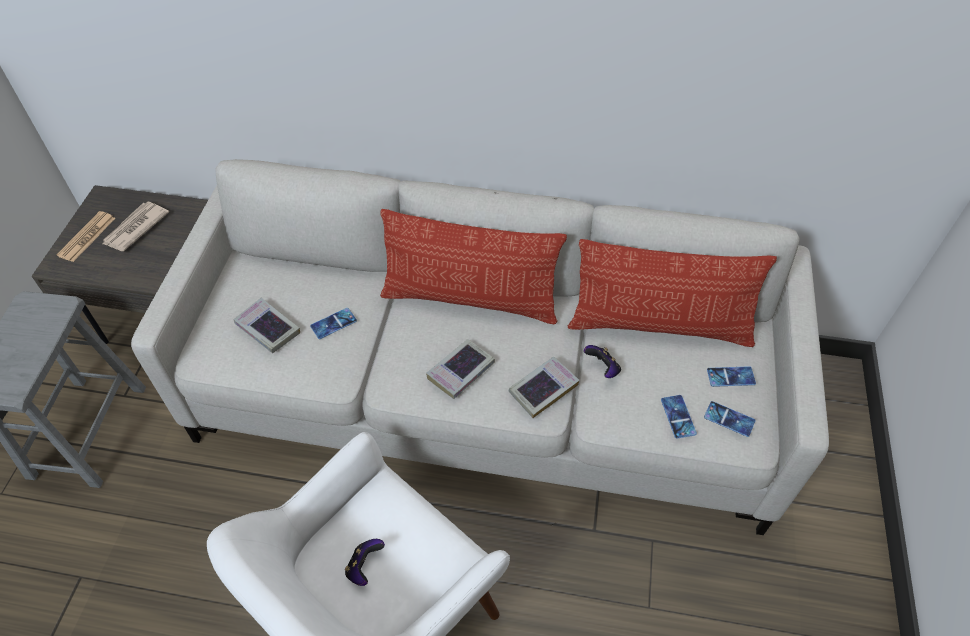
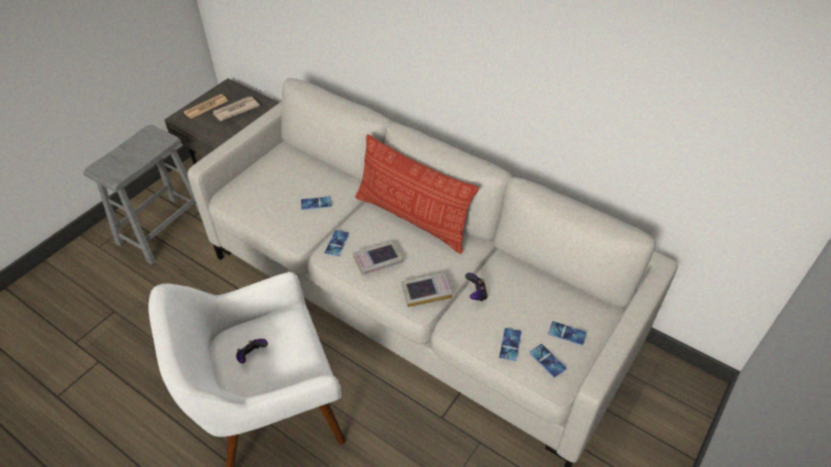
camera: 25 degrees right, 5 degrees down
book [234,298,300,353] -> none
pillow [568,239,777,347] -> none
none -> phone [325,230,349,256]

